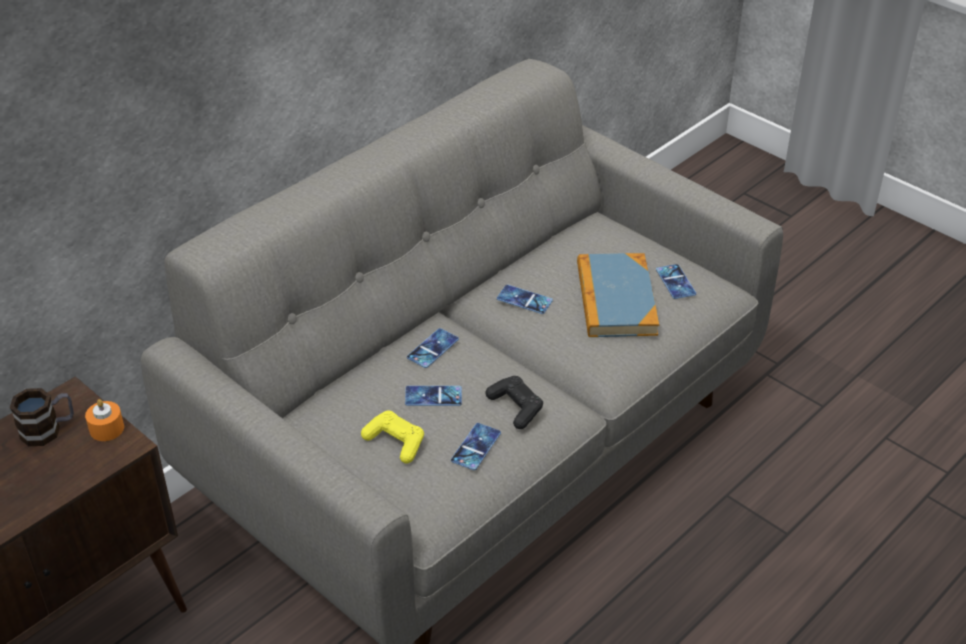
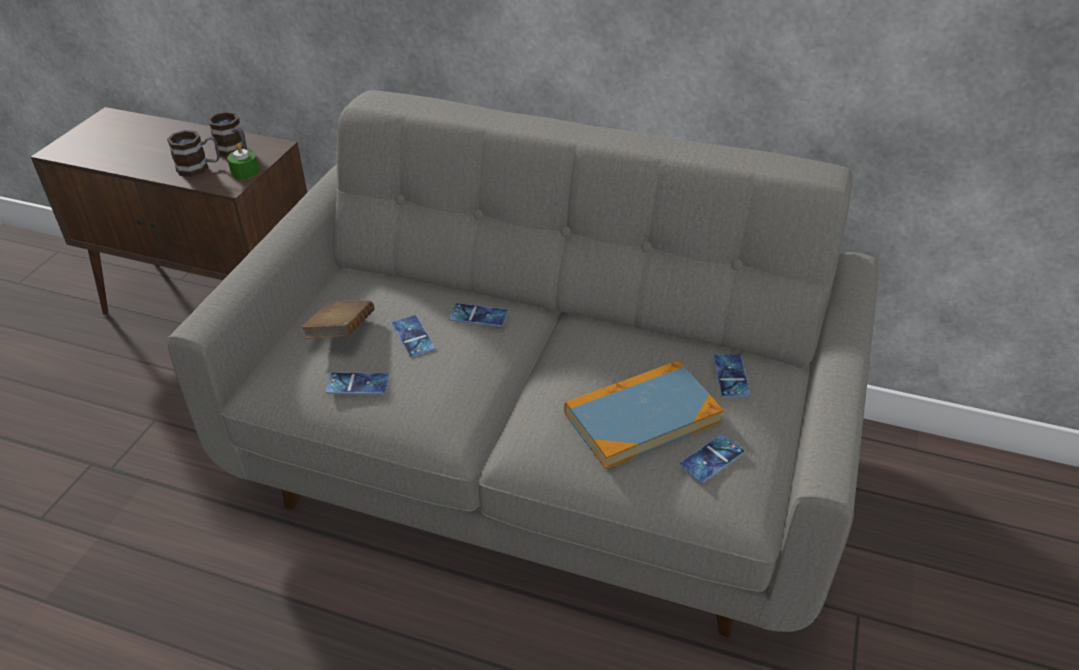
camera: 65 degrees right, 0 degrees up
orange candle [85,399,124,441] -> green candle [227,143,259,179]
yellow game controller [361,411,424,463] -> brown book [301,301,375,339]
black game controller [486,376,543,429] -> none
phone [497,285,553,314] -> phone moved to [713,354,750,397]
none -> mug [167,130,220,177]

